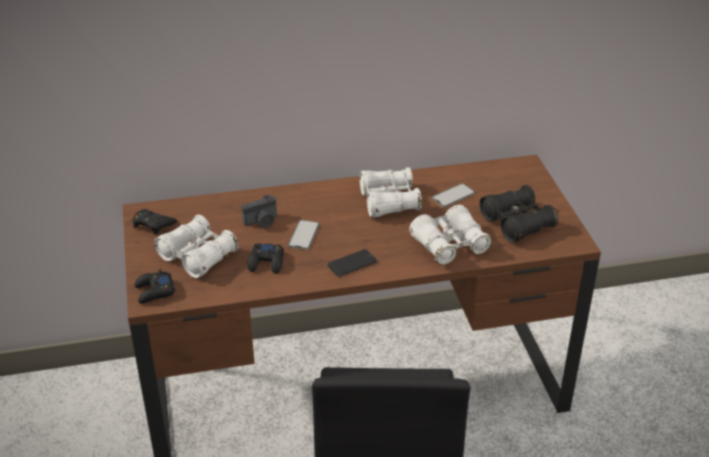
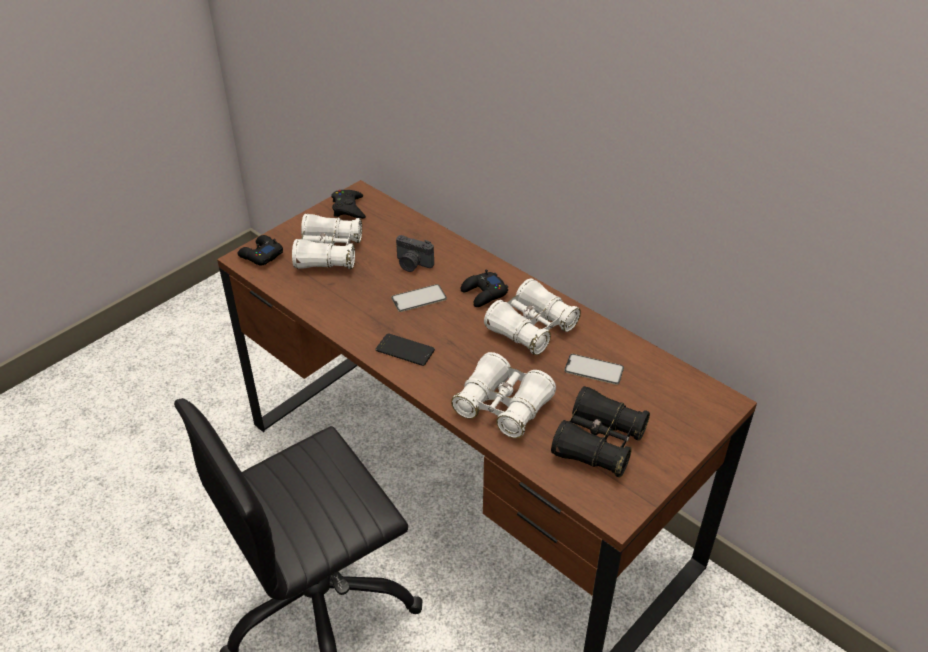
camera: 55 degrees right, 5 degrees up
black game controller [248,243,284,274] -> black game controller moved to [461,270,508,307]

